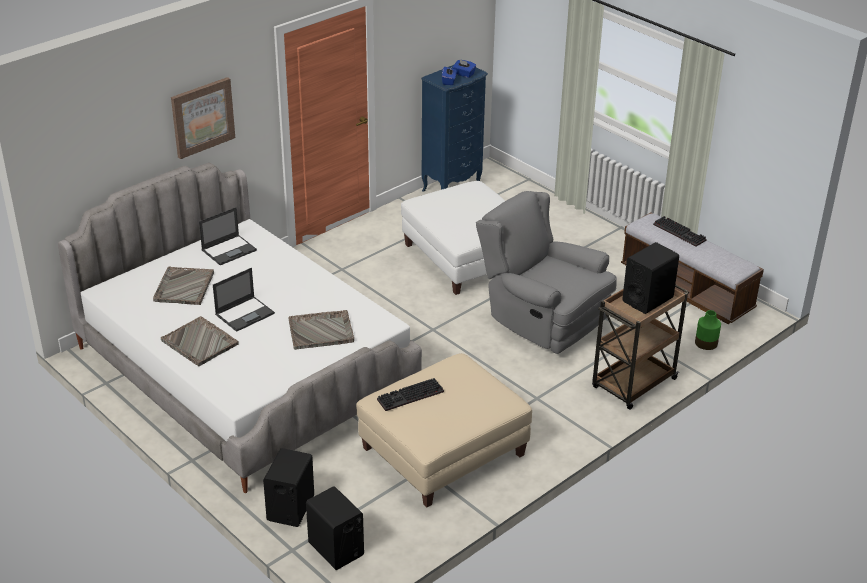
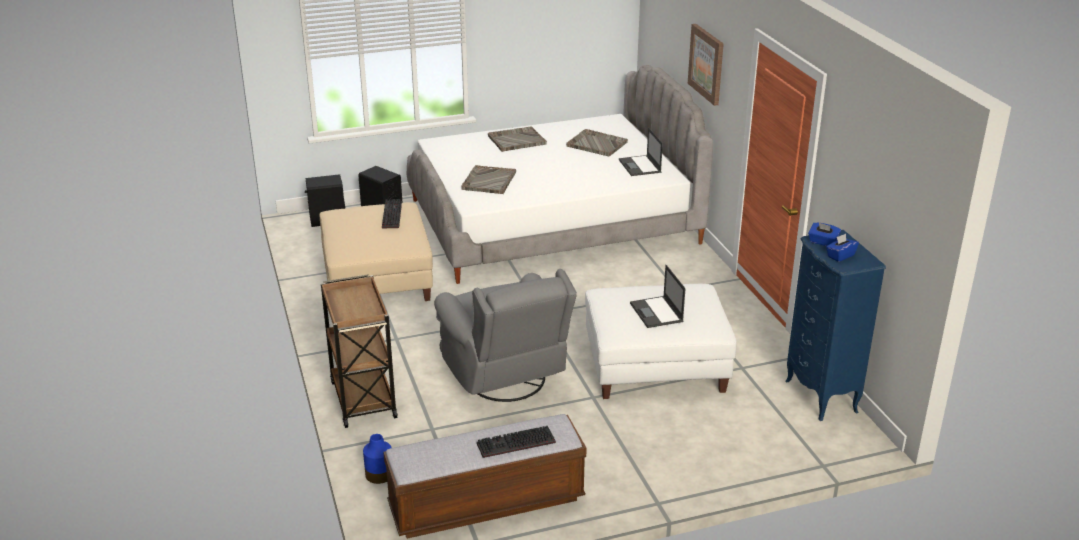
camera: 115 degrees right, 5 degrees down
laptop [213,268,275,332] -> laptop moved to [630,265,686,328]
grey armchair [476,191,617,354] -> grey armchair turned 90 degrees clockwise [434,269,577,402]
black speaker [622,242,679,314] -> none
green vase [695,310,721,350] -> blue vase [363,434,392,484]

